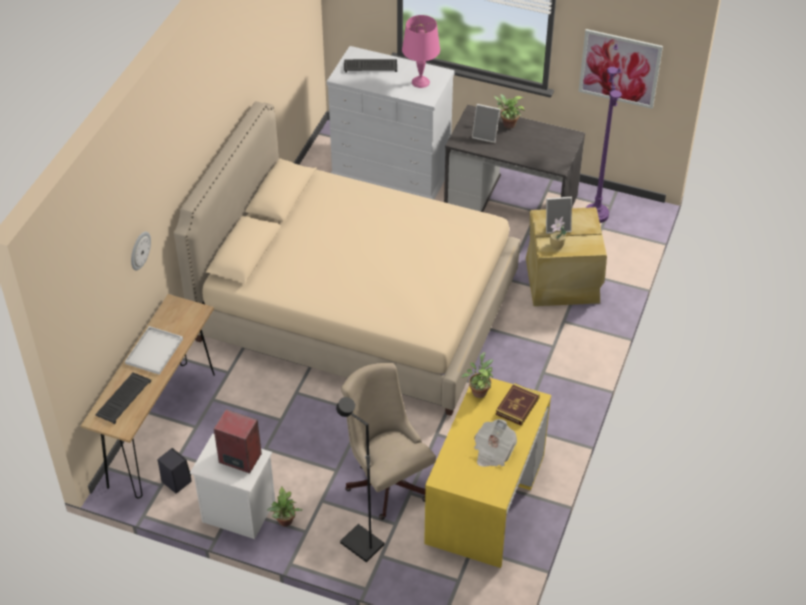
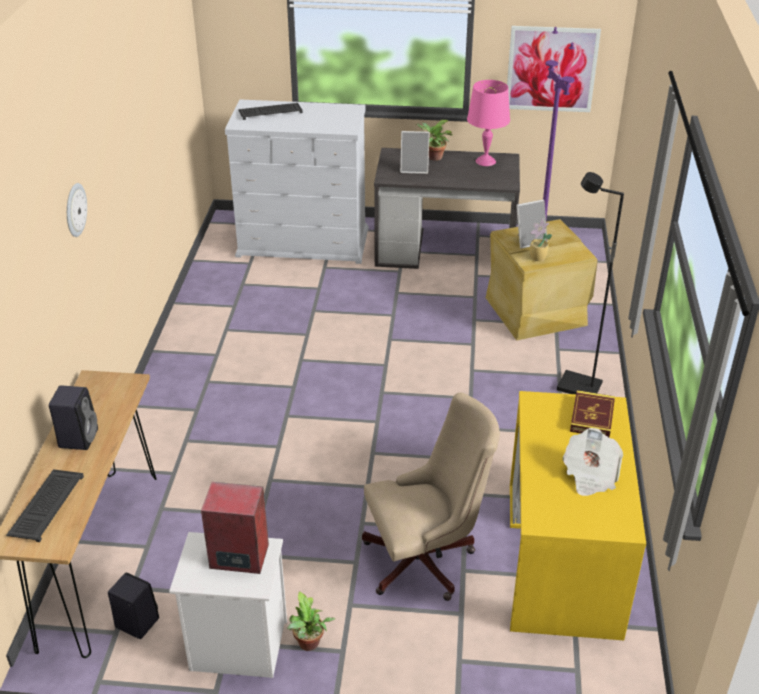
camera: 15 degrees left, 10 degrees down
white tray [125,326,183,375] -> black speaker [49,385,98,450]
wall clock [131,231,151,270] -> wall clock moved to [67,183,87,237]
beige bed [174,101,520,416] -> none
black floor lamp [336,397,385,563] -> black floor lamp moved to [557,172,624,394]
beige office chair [341,363,436,520] -> beige office chair turned 120 degrees clockwise [362,392,500,601]
pink table lamp [402,15,440,88] -> pink table lamp moved to [467,80,510,166]
potted plant [461,352,493,398] -> none

